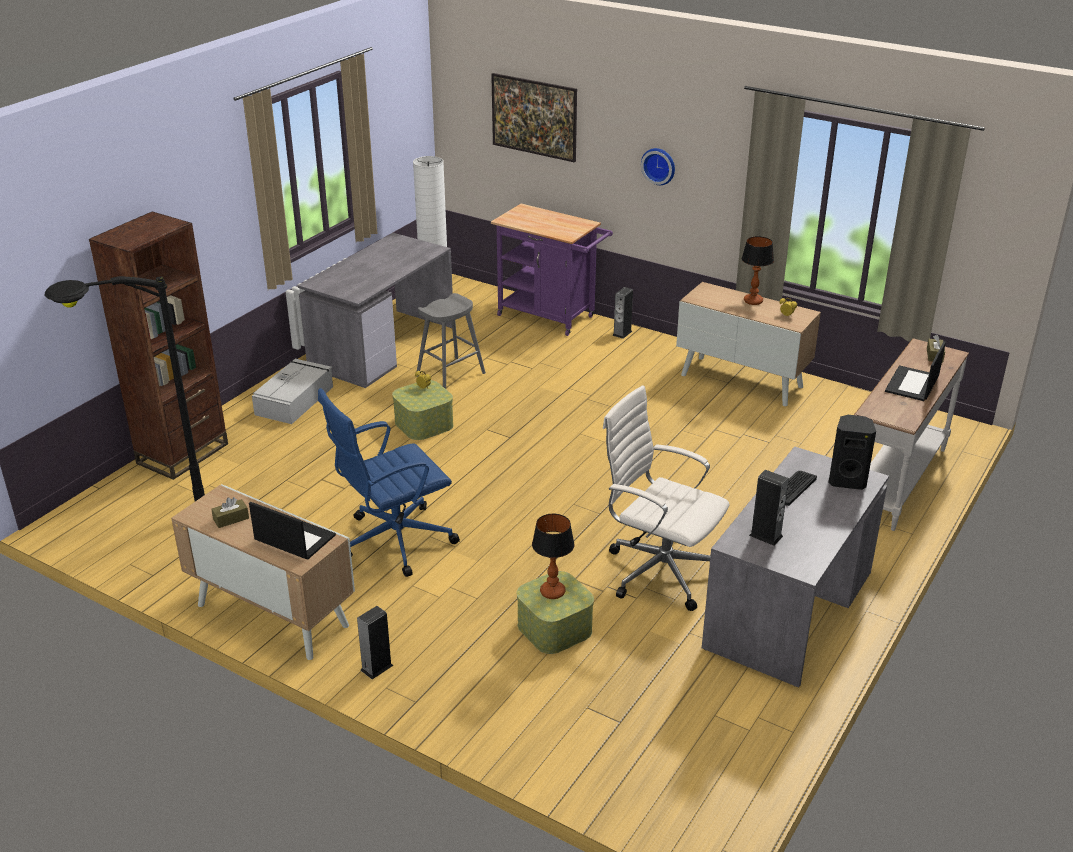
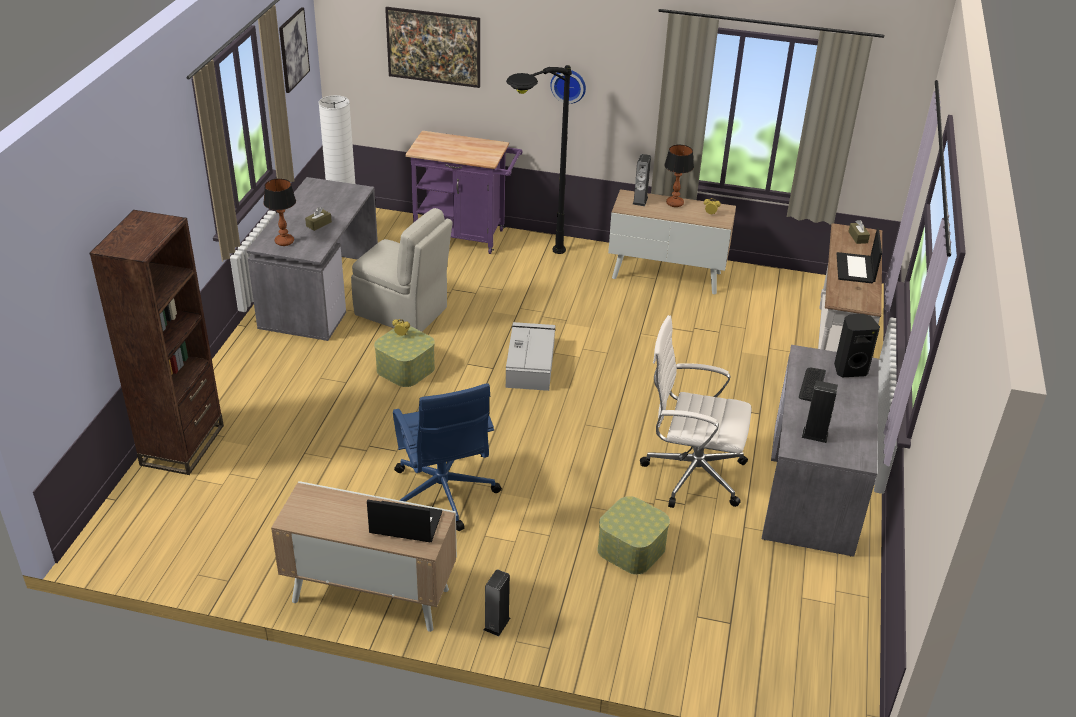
camera: 20 degrees left, 5 degrees up
black floor lamp [45,276,205,501] -> black floor lamp moved to [506,65,572,254]
brown tissue box [211,497,249,528] -> brown tissue box moved to [305,207,332,231]
grey storage box [252,359,333,424] -> grey storage box moved to [506,322,556,391]
blue office chair [318,388,460,577] -> blue office chair turned 60 degrees counterclockwise [393,383,502,531]
grey stool [417,293,486,389] -> beige chair [351,208,453,332]
table lamp [532,514,574,599] -> table lamp moved to [264,179,296,246]
speaker [612,287,633,339] -> speaker moved to [632,154,651,206]
none -> picture [279,7,310,93]

